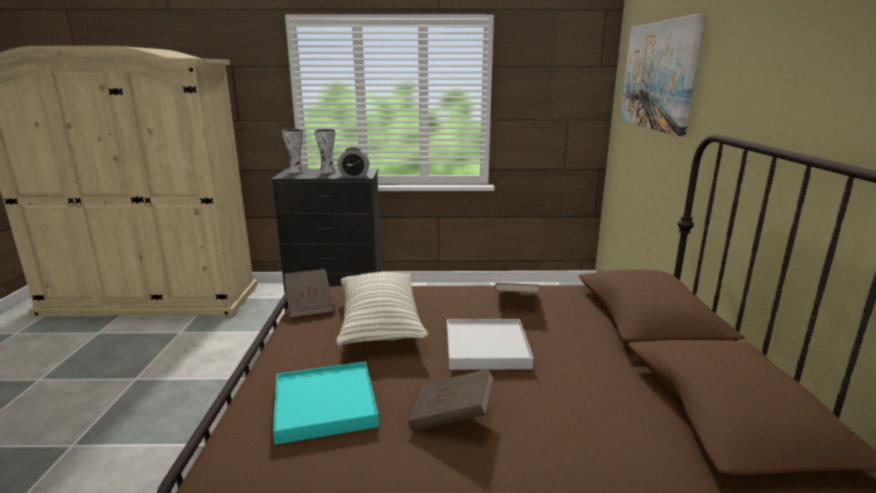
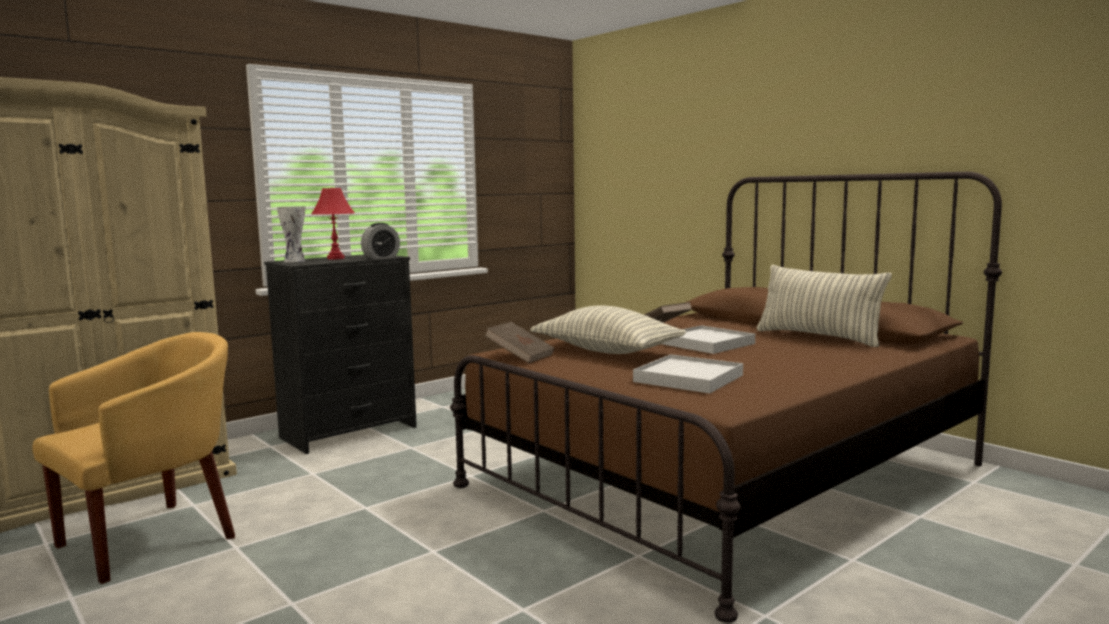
camera: 40 degrees left, 10 degrees down
turquoise tray [273,361,379,445] -> white tray [633,354,743,393]
vase [314,129,336,174] -> red table lamp [311,188,355,259]
brown book [408,368,494,431] -> none
picture [620,14,705,136] -> none
none -> yellow armchair [33,332,235,584]
none -> pillow [757,265,892,347]

